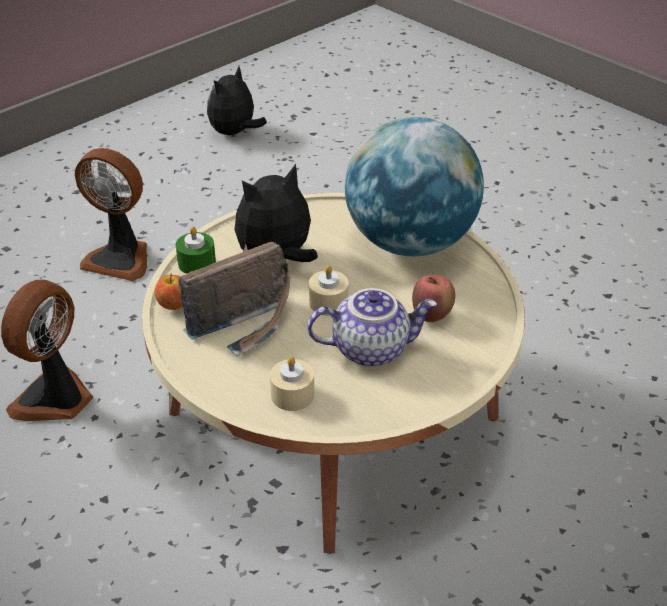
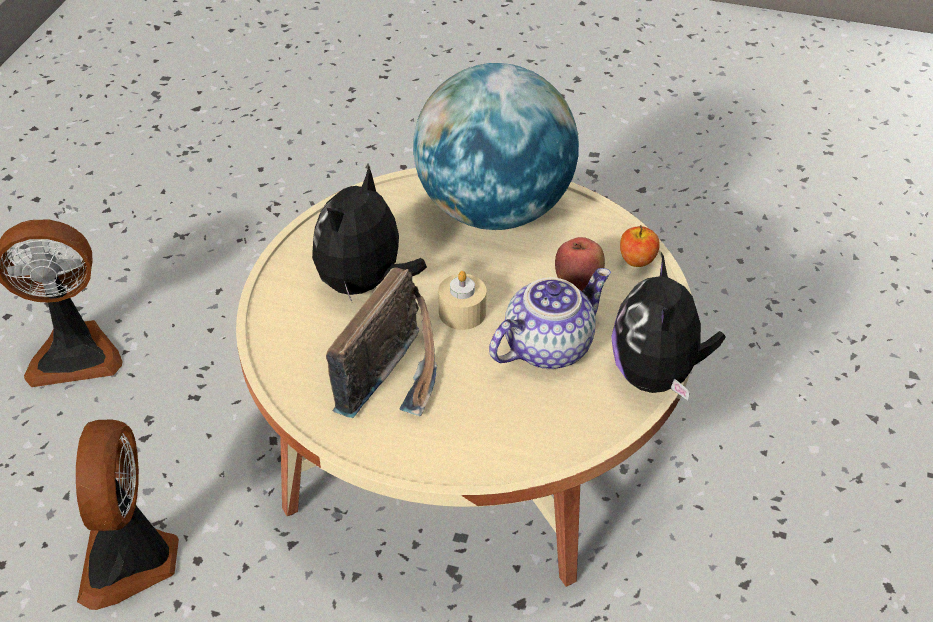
camera: 30 degrees left, 5 degrees up
apple [155,273,182,310] -> apple moved to [620,225,660,267]
green candle [176,226,216,274] -> none
plush toy [207,66,267,135] -> plush toy moved to [611,252,726,400]
beige candle [270,356,314,411] -> none

